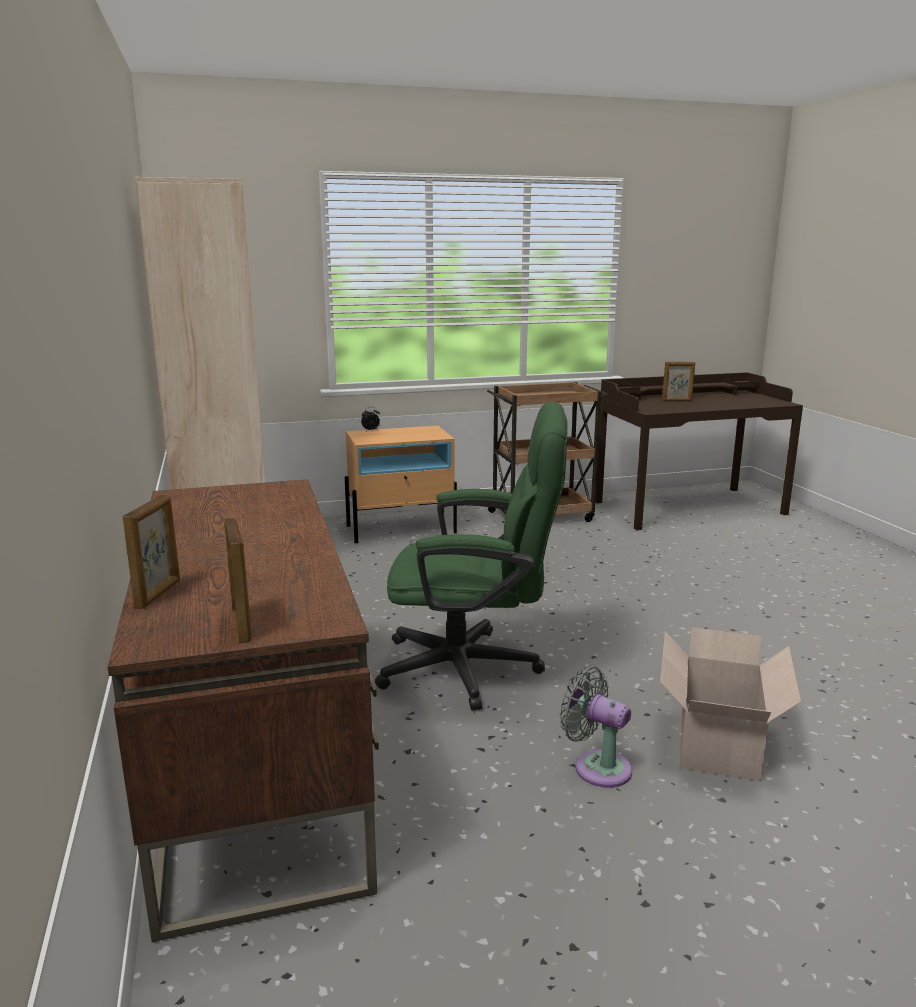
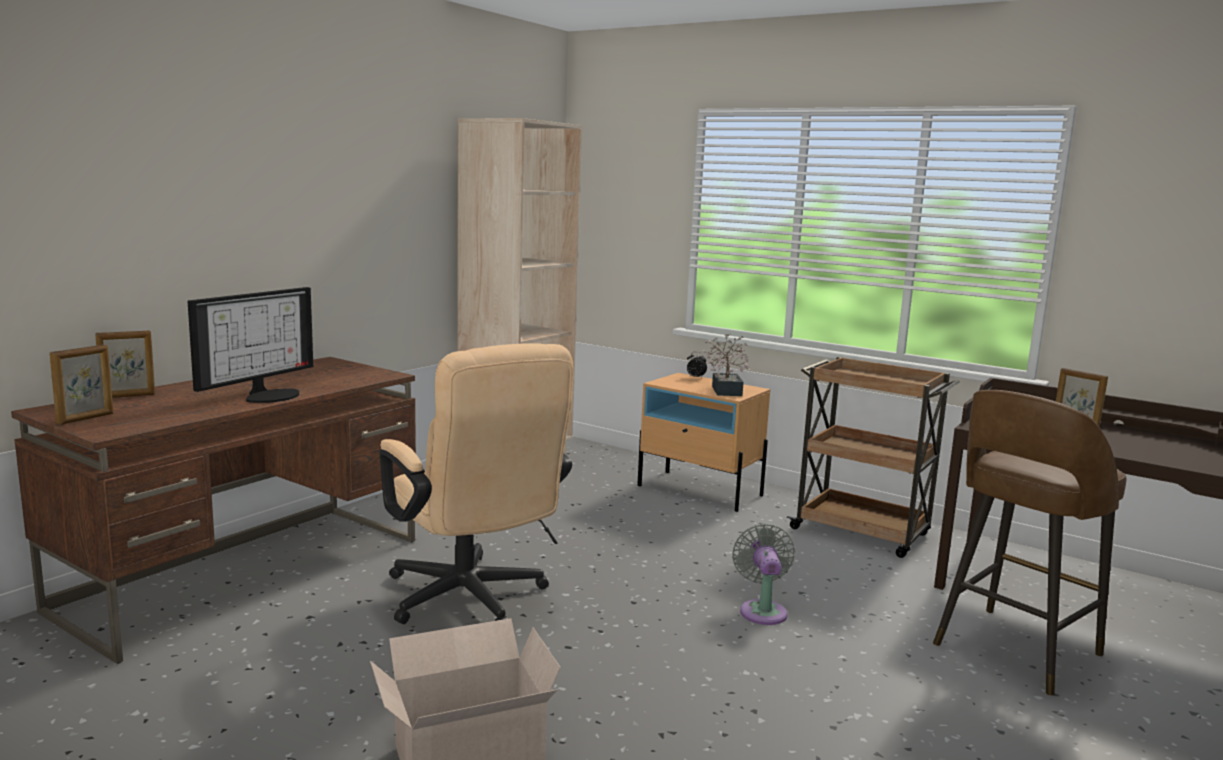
camera: 50 degrees right, 5 degrees down
green office chair [375,402,568,710] -> beige office chair [379,344,573,624]
grey fan [560,667,632,788] -> grey fan moved to [732,524,795,625]
none -> monitor [188,287,313,403]
none -> potted plant [703,334,751,396]
none -> brown stool [933,390,1127,696]

